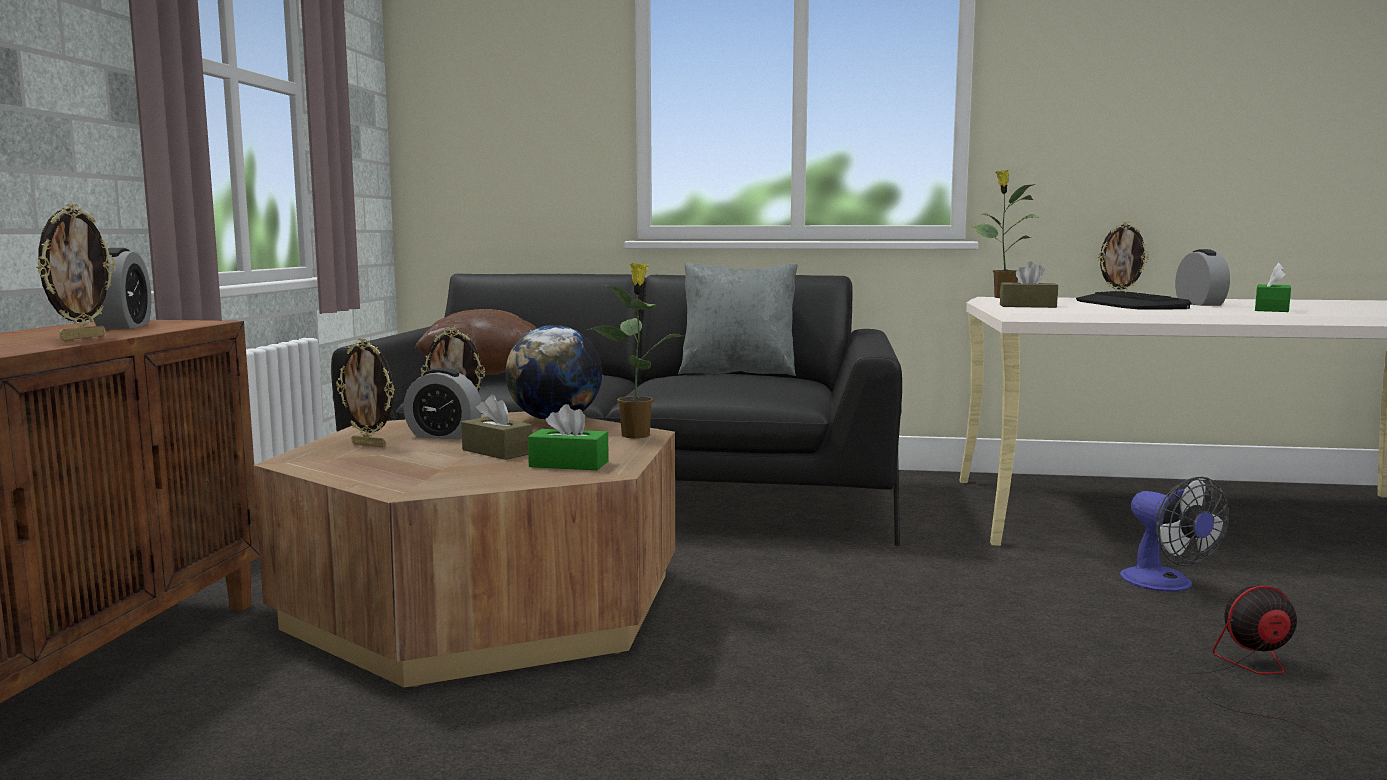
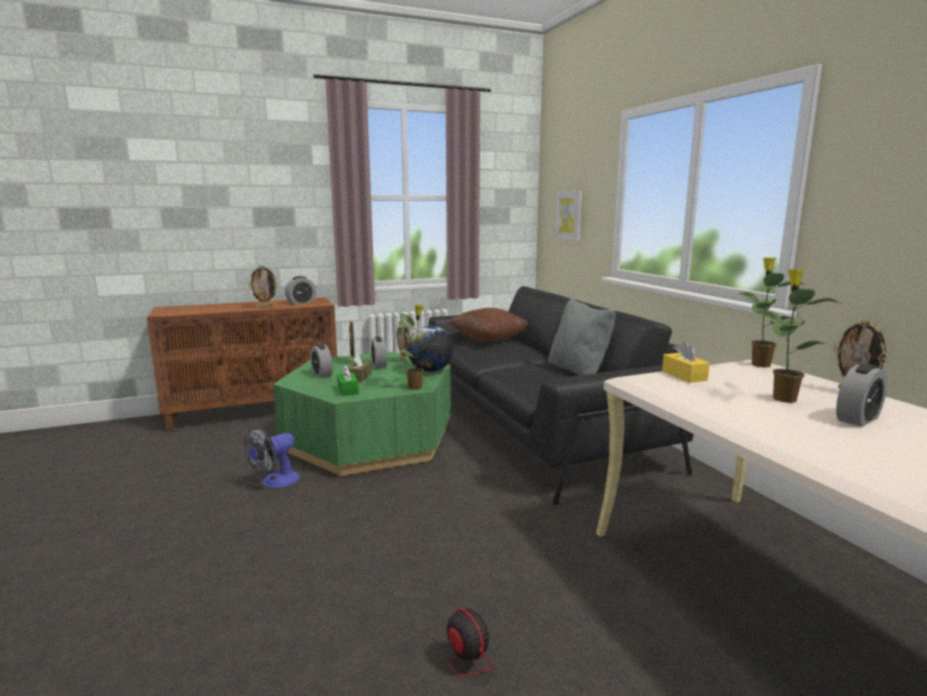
camera: 60 degrees right, 5 degrees up
brown coffee table [253,411,675,687] -> green coffee table [273,352,451,476]
brown tissue box [1000,261,1058,308] -> yellow tissue box [662,341,710,383]
keyboard [1076,291,1192,310] -> potted plant [757,269,840,403]
fan [1120,477,1229,592] -> fan moved to [244,428,300,488]
green tissue box [1255,263,1291,312] -> none
none -> alarm clock [310,344,333,378]
none -> picture [555,191,582,241]

